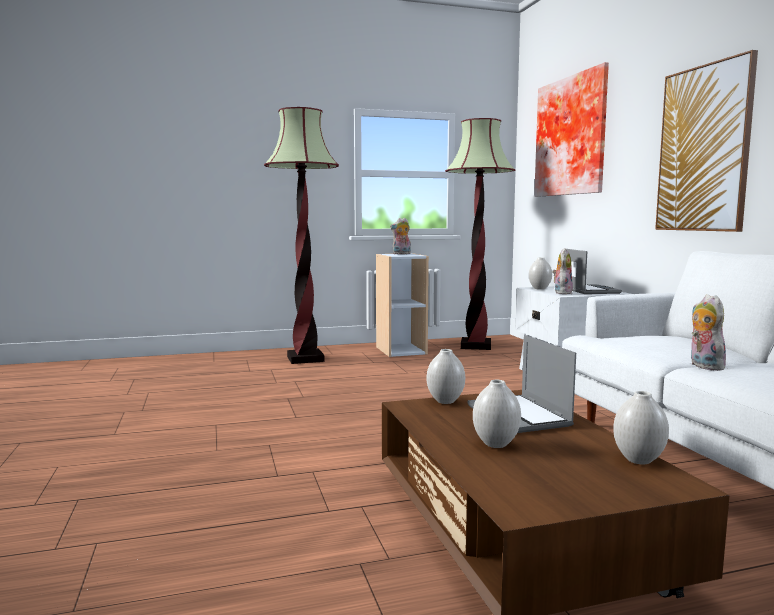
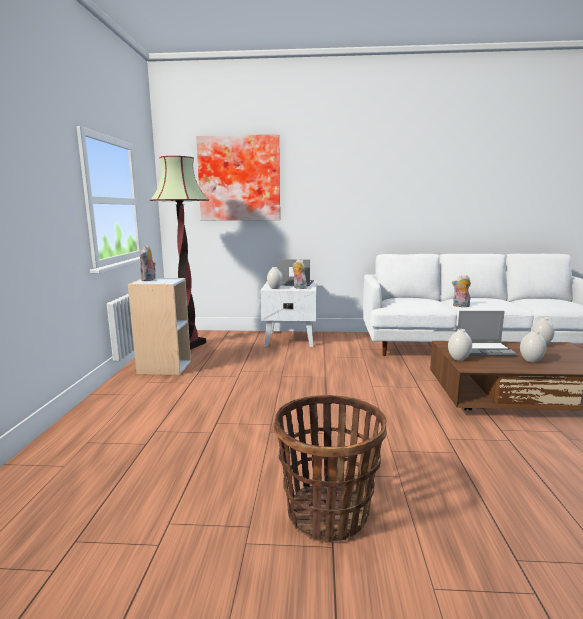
camera: 70 degrees left, 5 degrees up
floor lamp [264,107,339,364] -> none
picture [655,50,758,232] -> none
none -> basket [274,395,387,543]

